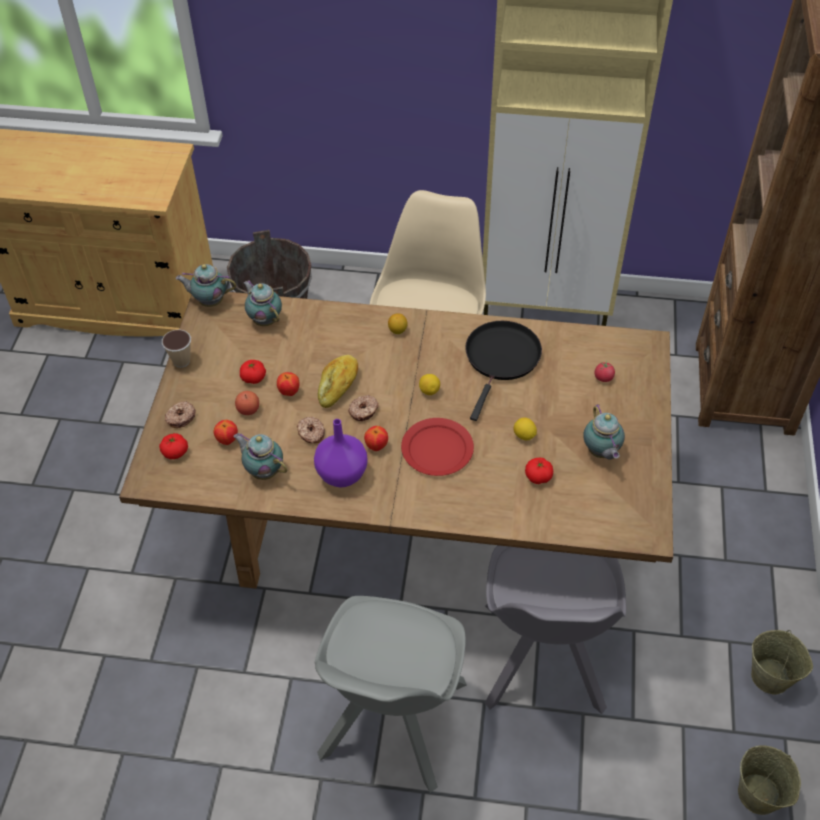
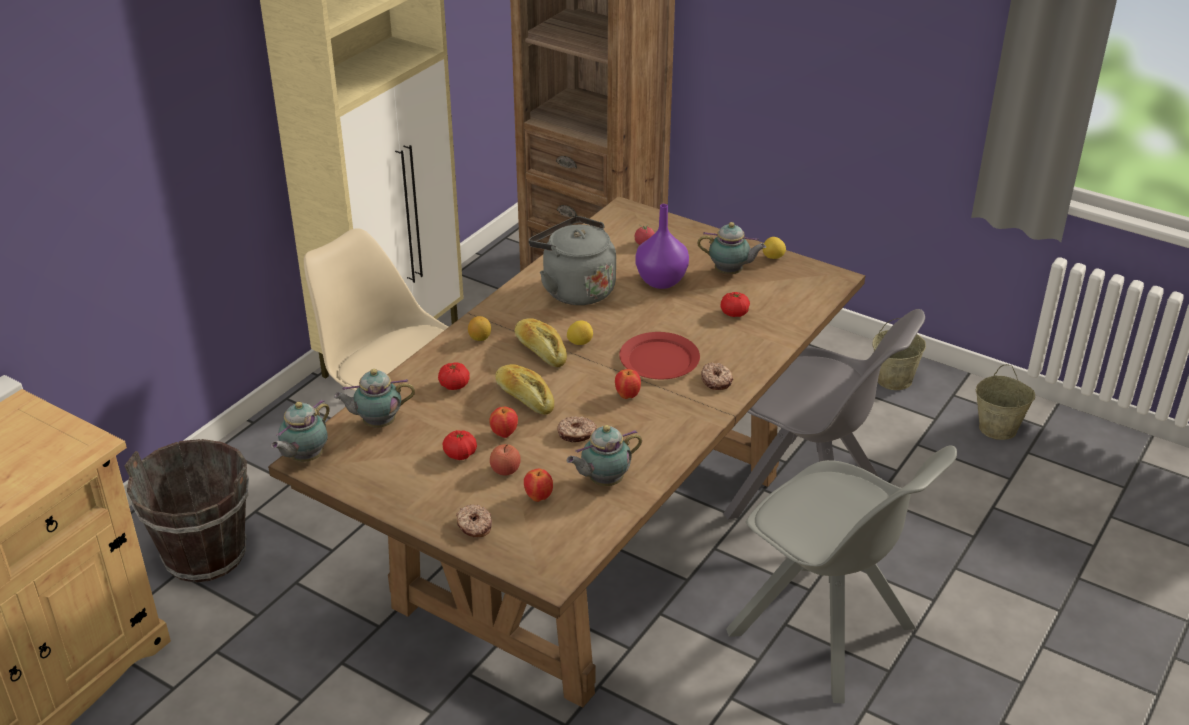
camera: 65 degrees left, 15 degrees down
tomato [159,433,188,459] -> tomato moved to [438,362,470,390]
cup [162,330,191,368] -> none
purple vase [314,419,368,487] -> purple vase moved to [635,204,689,289]
donut [348,395,379,421] -> donut moved to [701,363,733,390]
black frying pan [465,321,542,421] -> grey kettle [529,216,616,305]
lemon [514,418,537,440] -> lemon moved to [762,237,786,259]
none -> bread [515,318,567,367]

